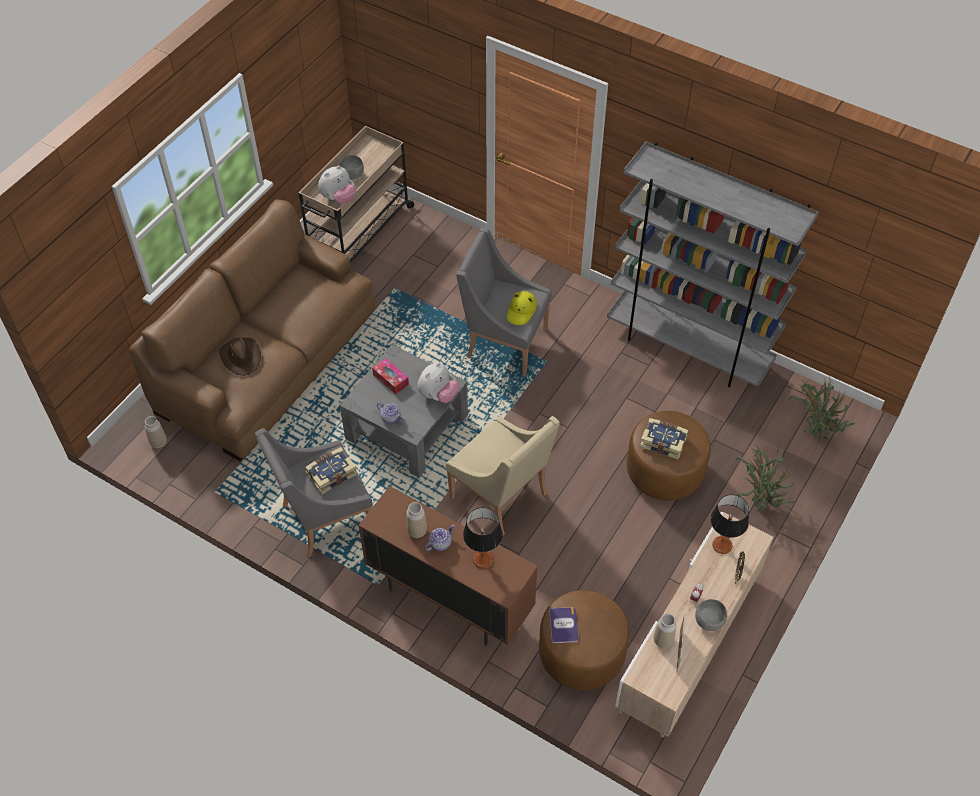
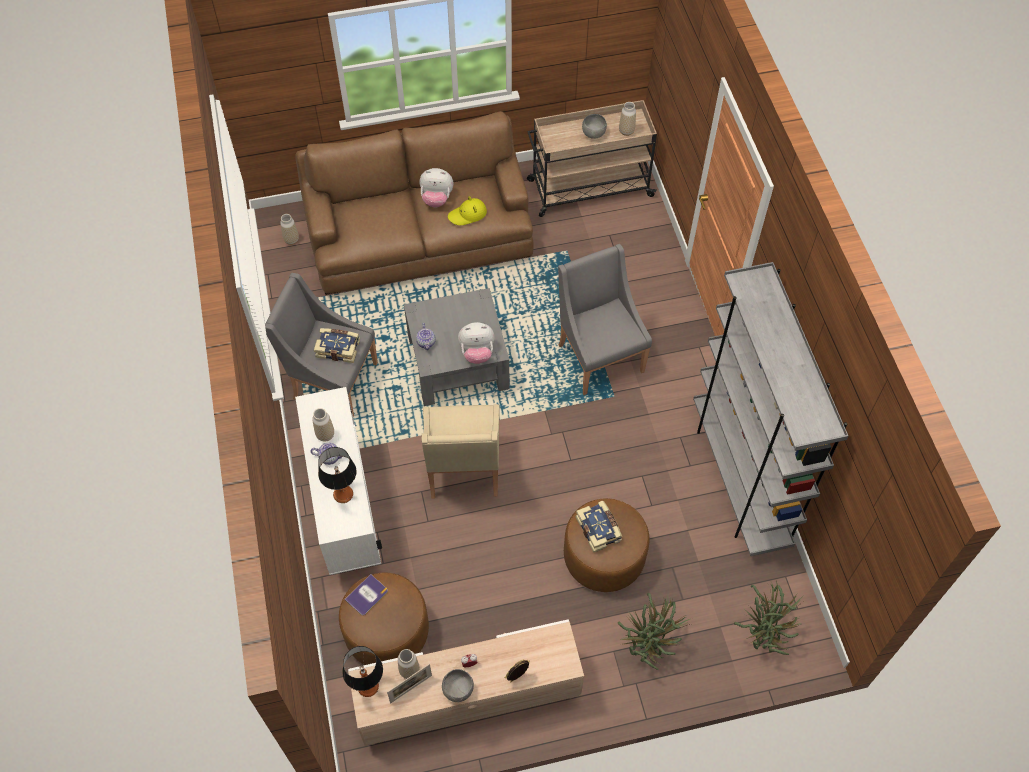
camera: 45 degrees right, 5 degrees up
brown hat [219,337,261,376] -> none
plush toy [318,166,356,204] -> plush toy moved to [420,168,453,207]
brown cabinet [358,486,538,646] -> white cabinet [295,387,382,575]
tissue box [372,358,409,394] -> none
yellow hat [507,291,537,325] -> yellow hat moved to [448,196,487,225]
table lamp [710,495,749,554] -> table lamp moved to [342,646,383,697]
none -> vase [619,102,636,136]

